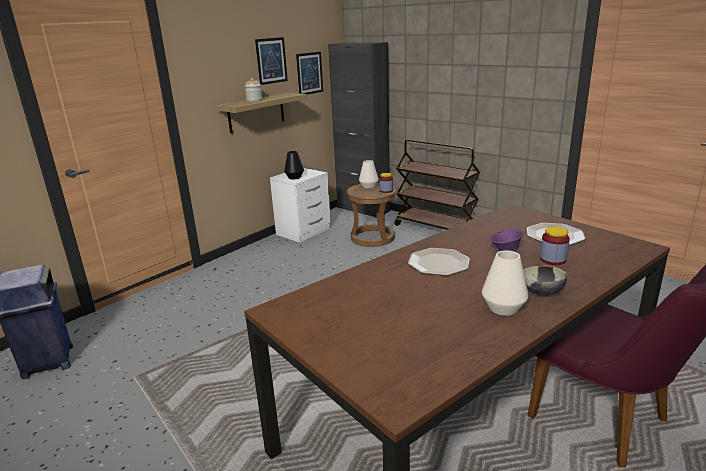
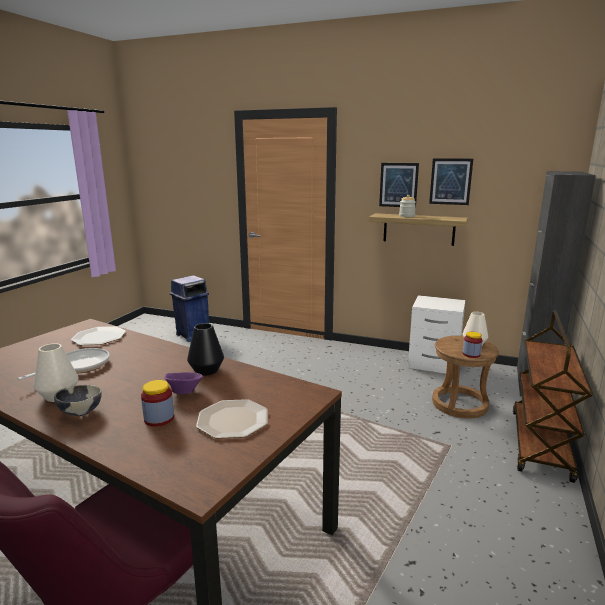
camera: 70 degrees right, 5 degrees down
black vase [284,151,304,179] -> black vase moved to [187,323,224,376]
picture [296,52,323,95] -> picture moved to [379,163,419,208]
plate [408,248,470,276] -> plate moved to [71,326,126,345]
none -> frying pan [17,348,110,380]

